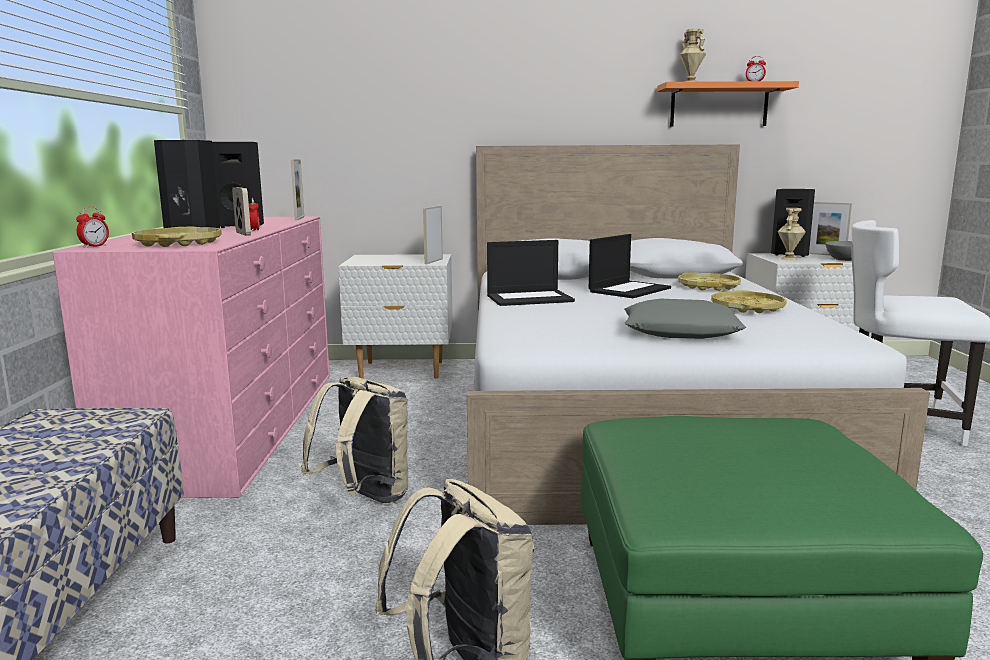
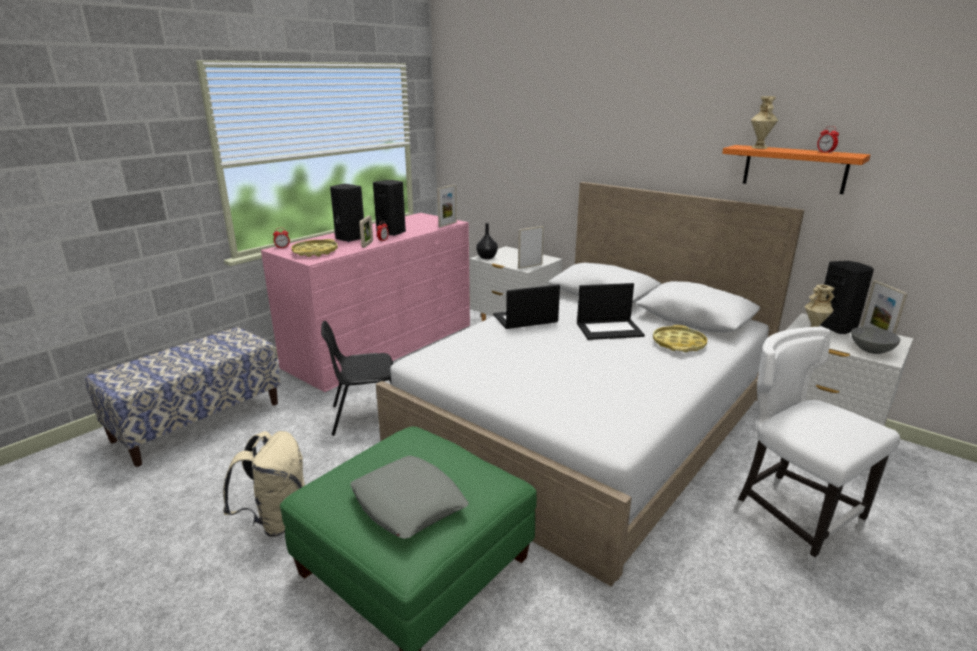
camera: 40 degrees right, 10 degrees up
beige backpack [301,376,409,503] -> black chair [321,321,393,436]
laptop [487,240,575,306] -> laptop turned 135 degrees clockwise [493,284,560,329]
grey pillow [624,299,746,339] -> grey pillow moved to [350,456,469,539]
yellow tray [711,290,787,313] -> none
none -> black vase [476,223,498,259]

